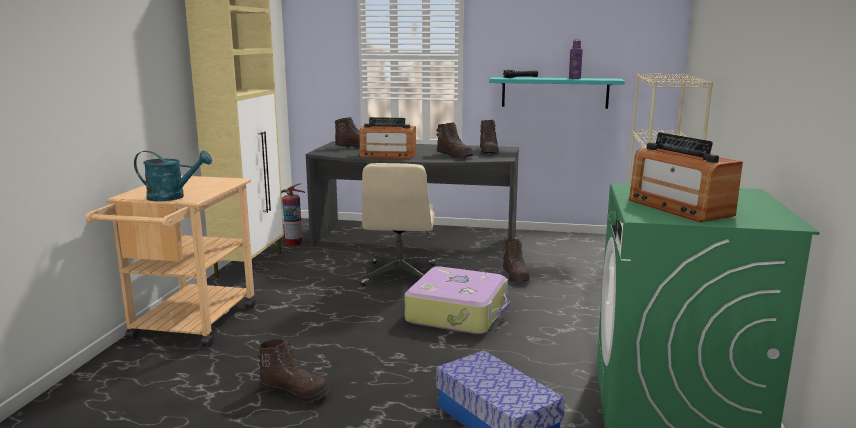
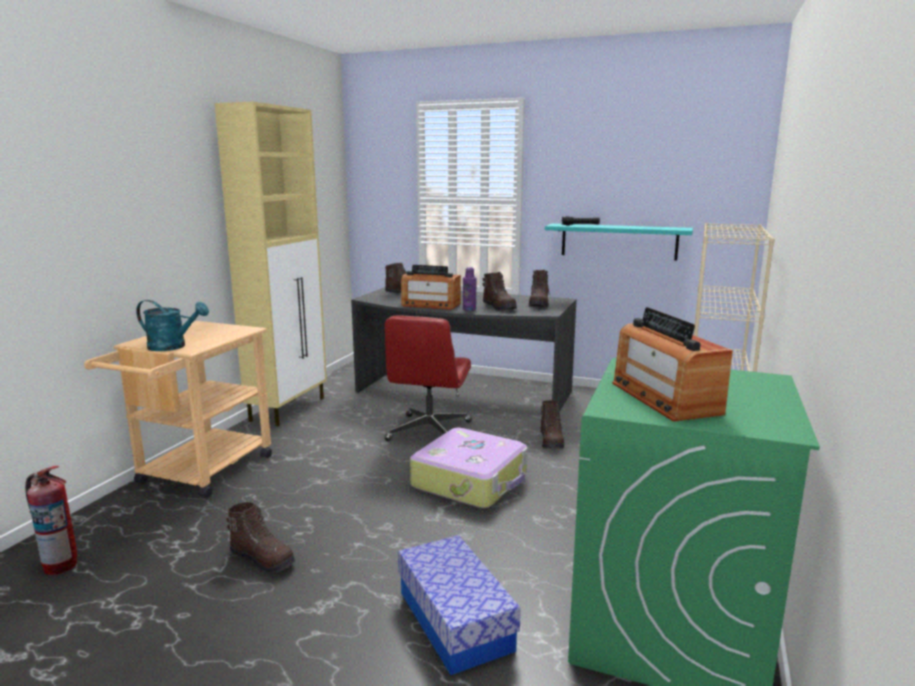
camera: 10 degrees right, 0 degrees up
fire extinguisher [281,183,305,246] -> fire extinguisher moved to [25,466,77,575]
beige office chair [361,163,436,286] -> red office chair [384,316,472,441]
purple bottle [569,40,583,79] -> purple bottle moved to [463,267,477,311]

